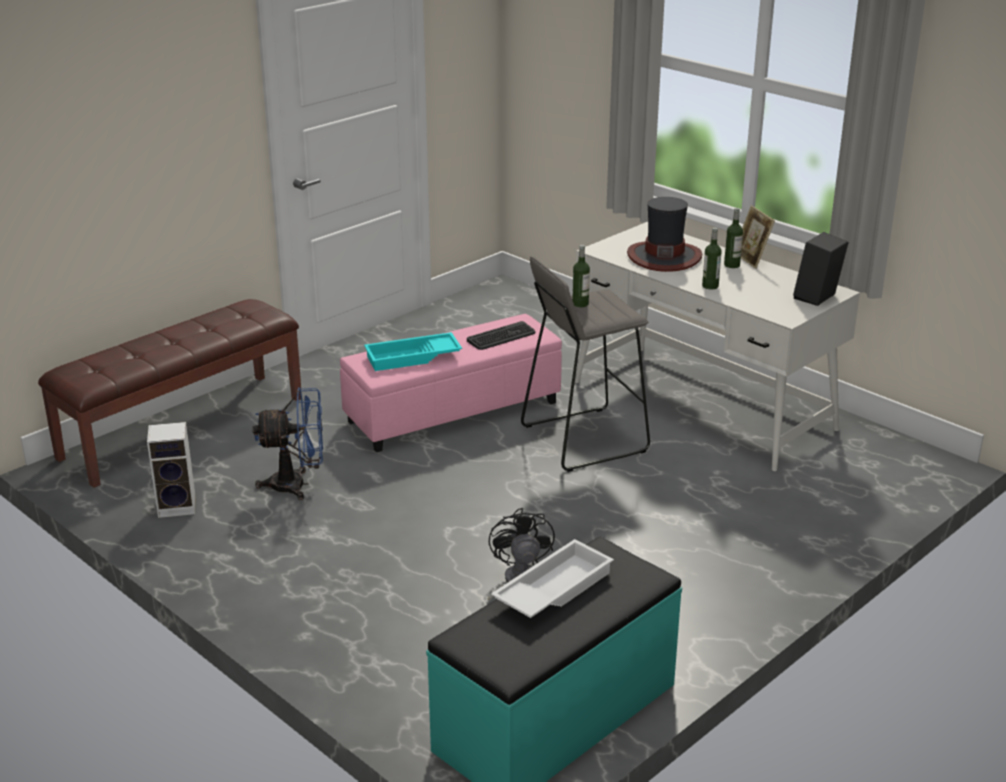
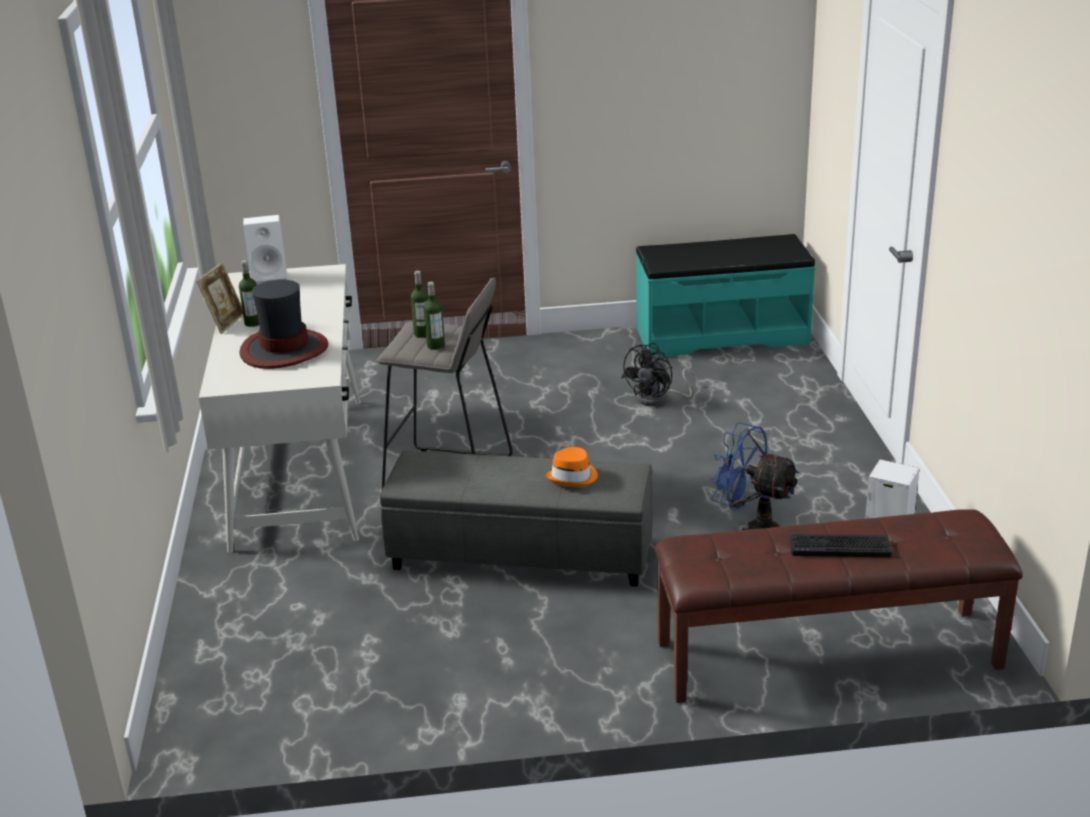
camera: 140 degrees left, 0 degrees up
pink ottoman [340,314,562,452] -> grey ottoman [380,451,653,586]
turquoise tray [364,332,462,371] -> orange hat [545,447,598,487]
keyboard [467,321,536,350] -> keyboard moved to [789,534,892,557]
white tray [491,539,614,618] -> none
bottle [702,227,722,290] -> bottle moved to [411,271,429,338]
black speaker [793,232,849,306] -> white speaker [243,215,287,285]

